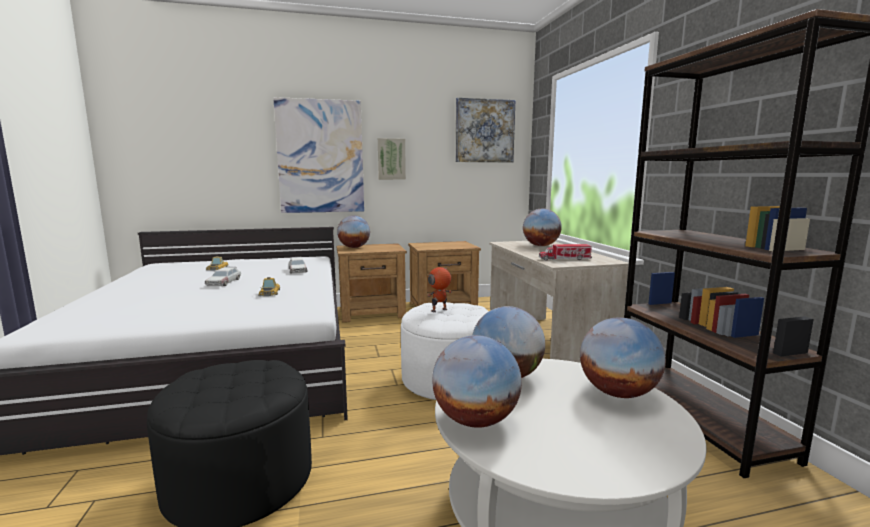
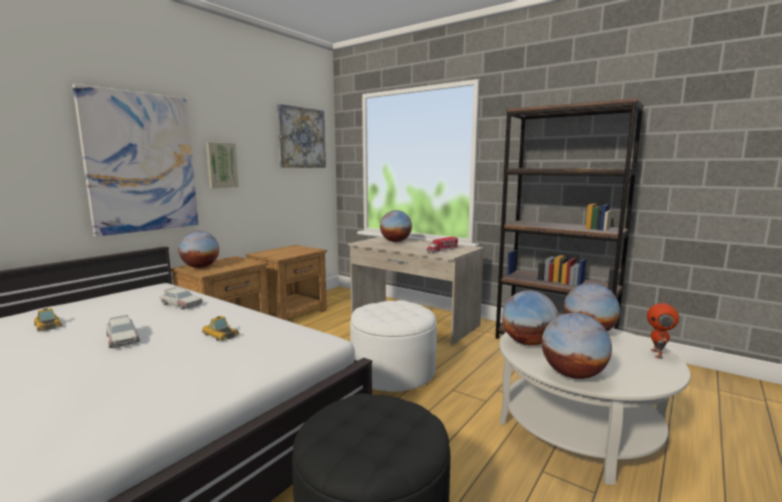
camera: 40 degrees left, 0 degrees up
toy robot [428,264,452,312] -> toy robot moved to [647,296,679,359]

